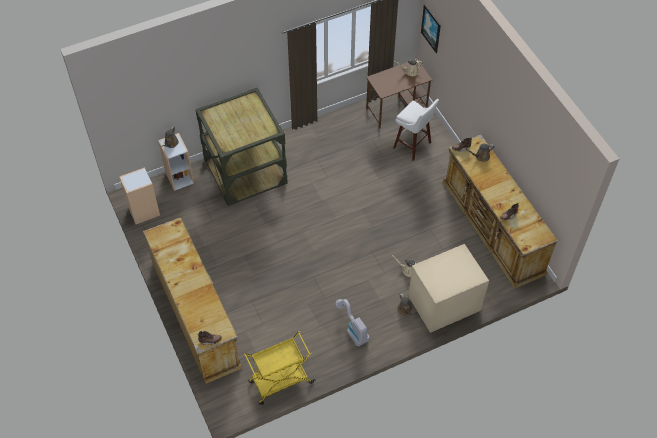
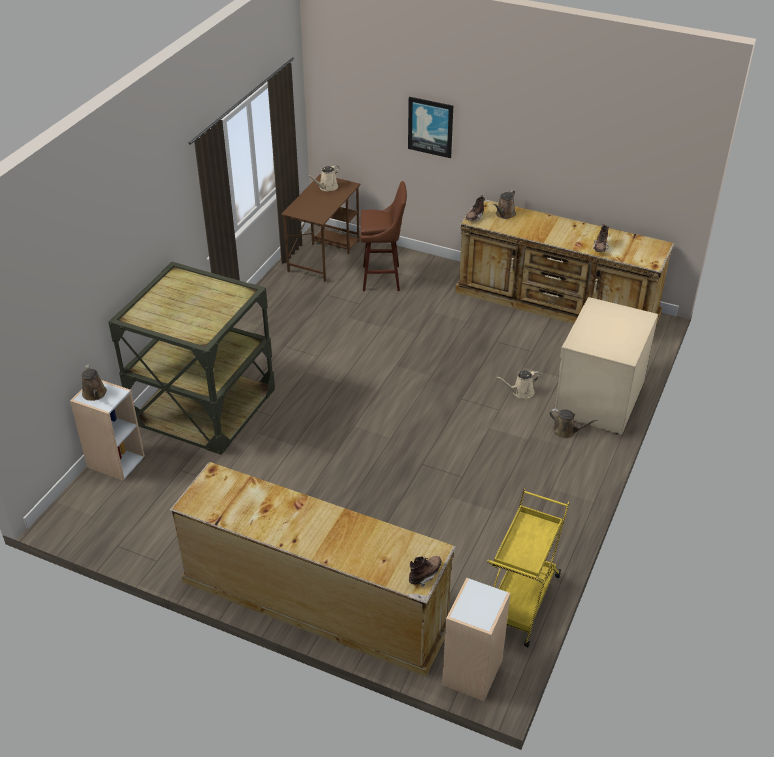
camera: 40 degrees left, 15 degrees down
bookcase [120,167,160,224] -> bookcase moved to [442,578,510,701]
vacuum cleaner [336,299,370,346] -> none
white stool [393,99,439,161] -> brown stool [360,181,407,291]
picture [421,4,441,53] -> picture moved to [408,97,453,158]

